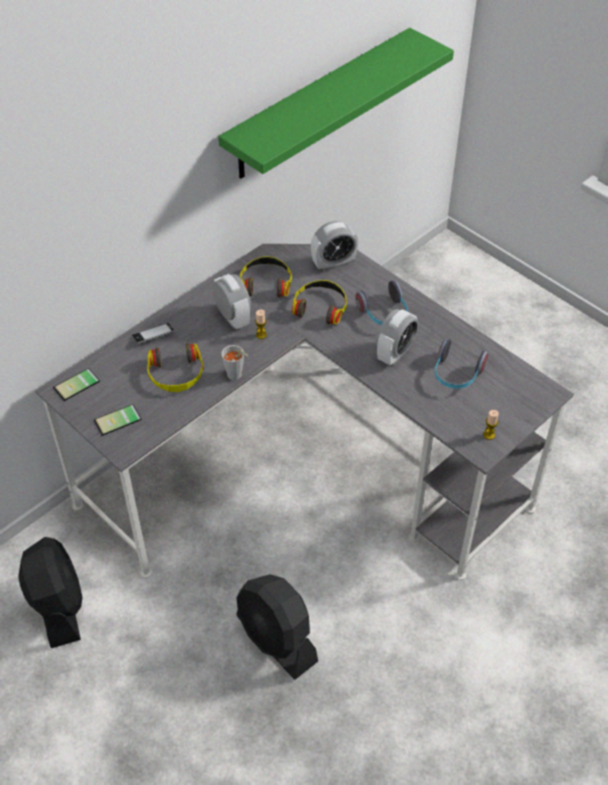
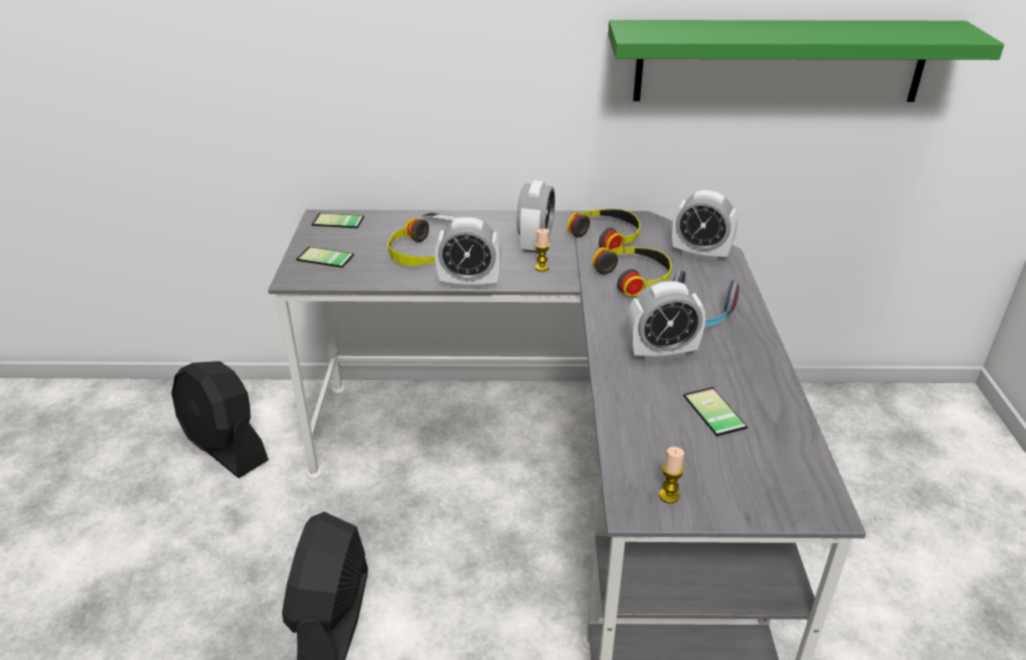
camera: 45 degrees right, 15 degrees down
black fan [18,537,83,648] -> black fan turned 105 degrees clockwise [171,361,268,478]
grey cup [221,345,248,380] -> alarm clock [435,217,502,289]
headphones [435,339,488,389] -> phone [683,387,748,436]

